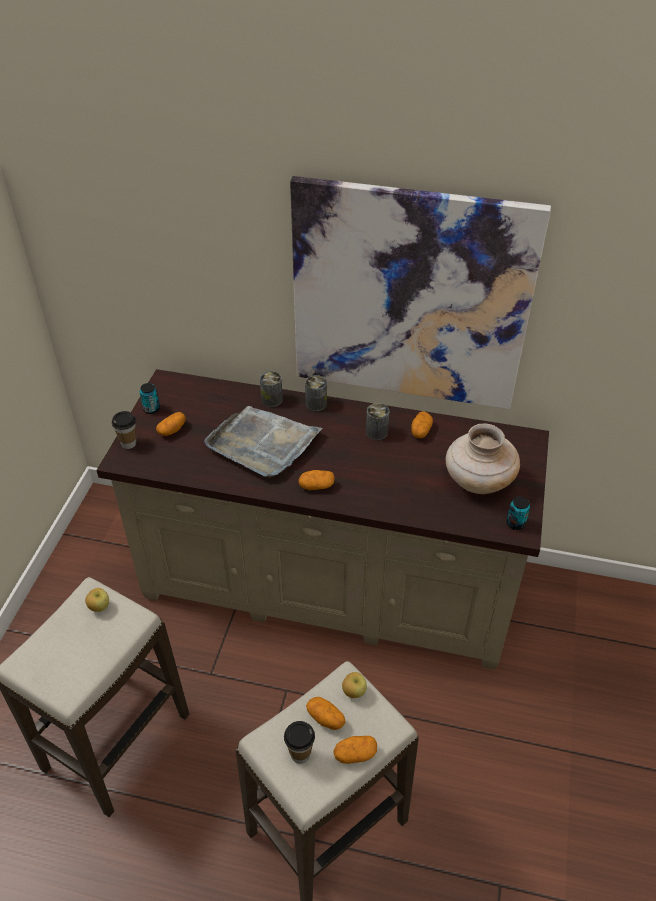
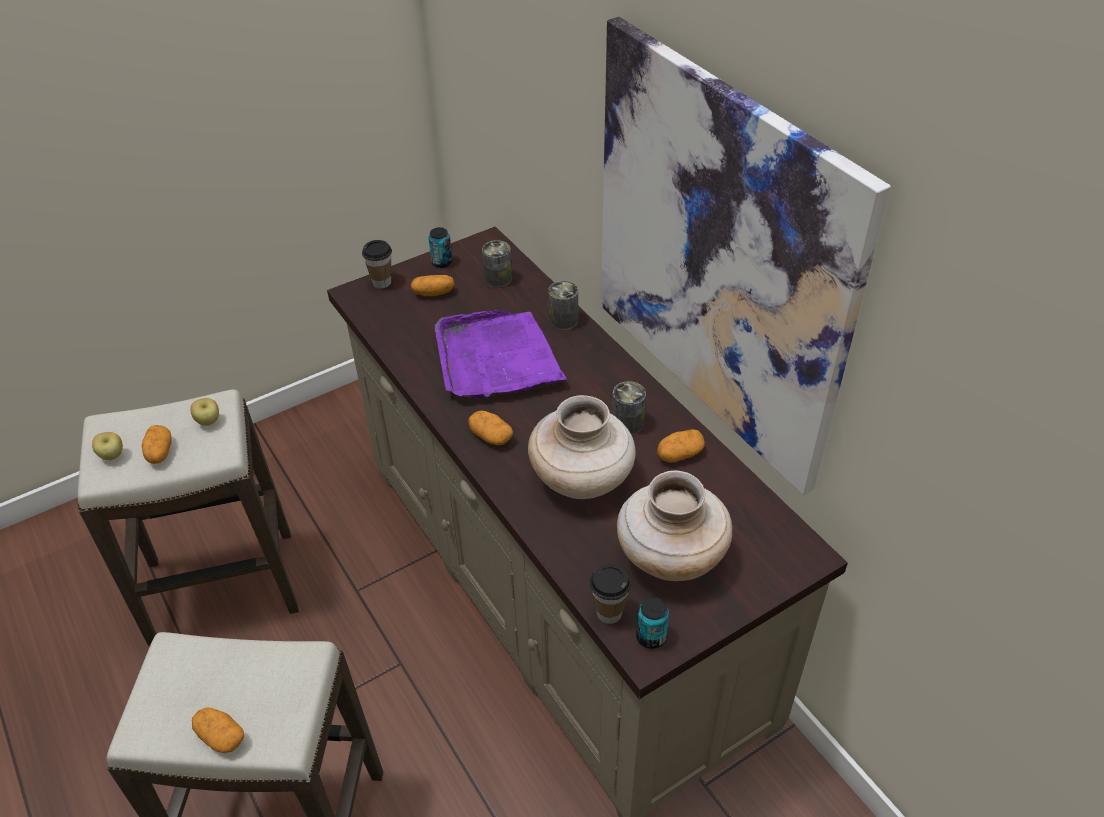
camera: 45 degrees right, 0 degrees up
grey tray [204,406,323,478] -> purple tray [434,310,567,398]
cup [284,721,315,764] -> cup moved to [590,564,631,624]
can [305,375,327,411] -> can moved to [482,240,512,288]
potato [306,697,346,730] -> potato moved to [142,425,171,464]
apple [342,672,367,698] -> apple moved to [92,432,123,460]
none -> beige vase [528,395,636,499]

